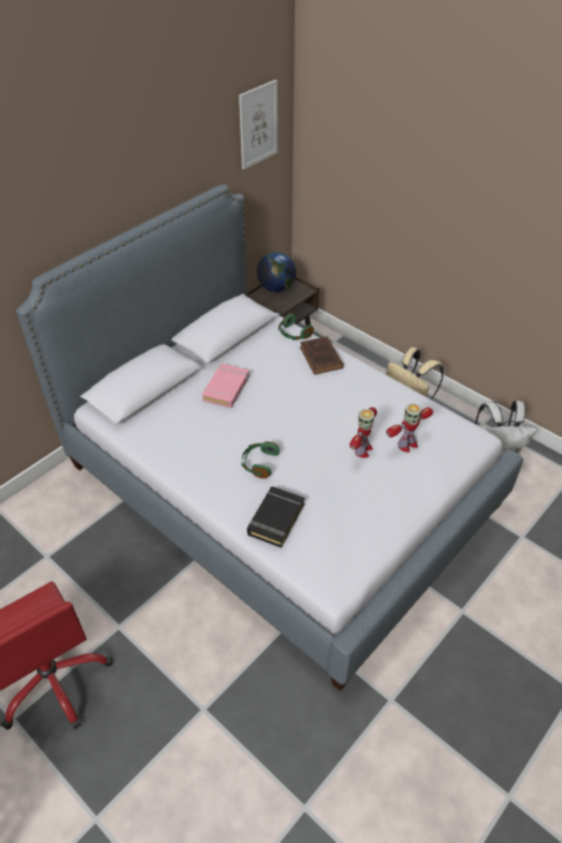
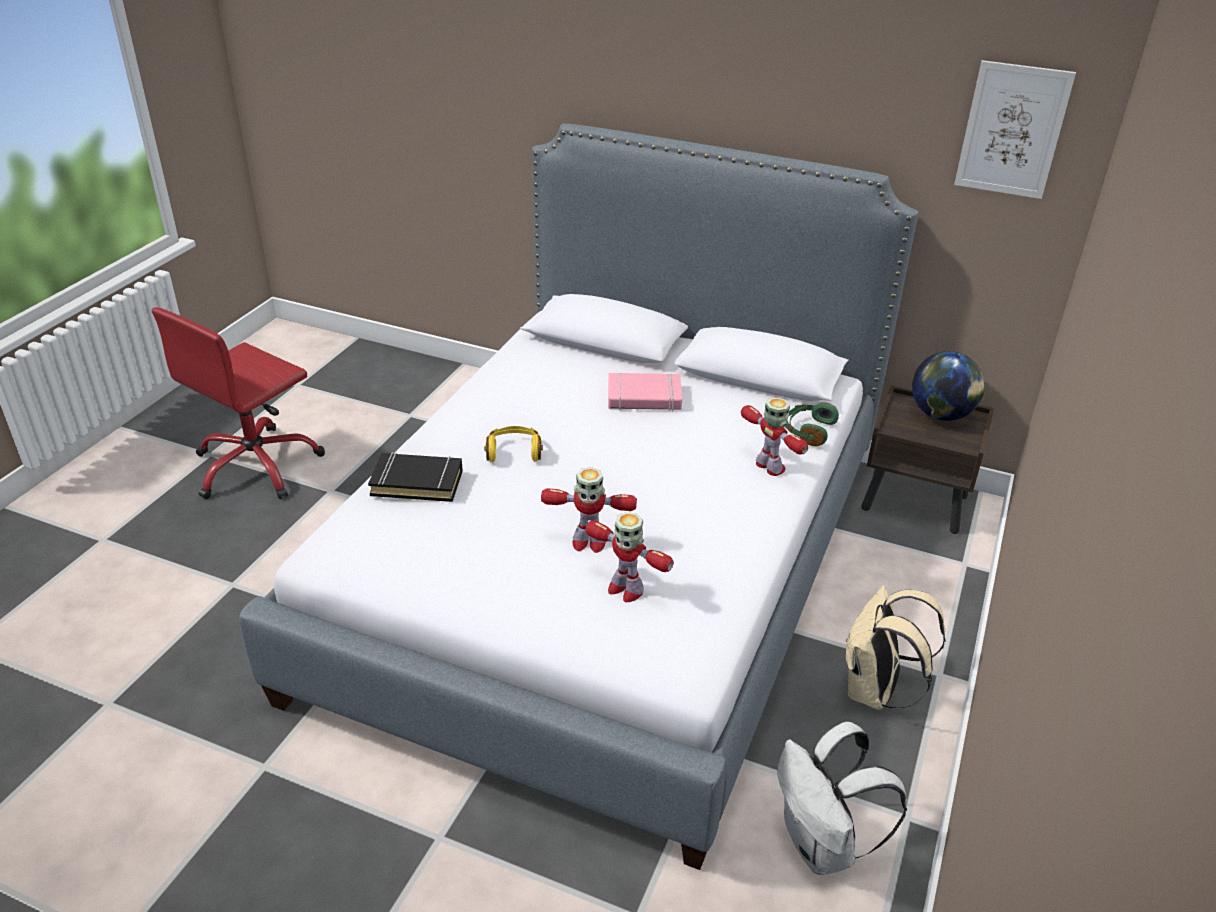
camera: 70 degrees right, 10 degrees down
green headphones [241,442,279,479] -> yellow headphones [484,426,543,462]
brown book [300,336,344,375] -> toy robot [741,397,808,476]

